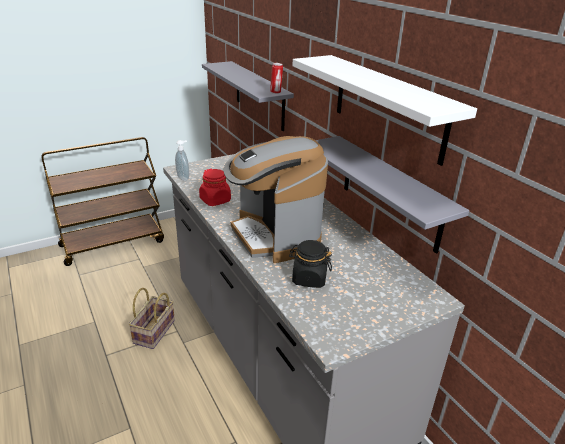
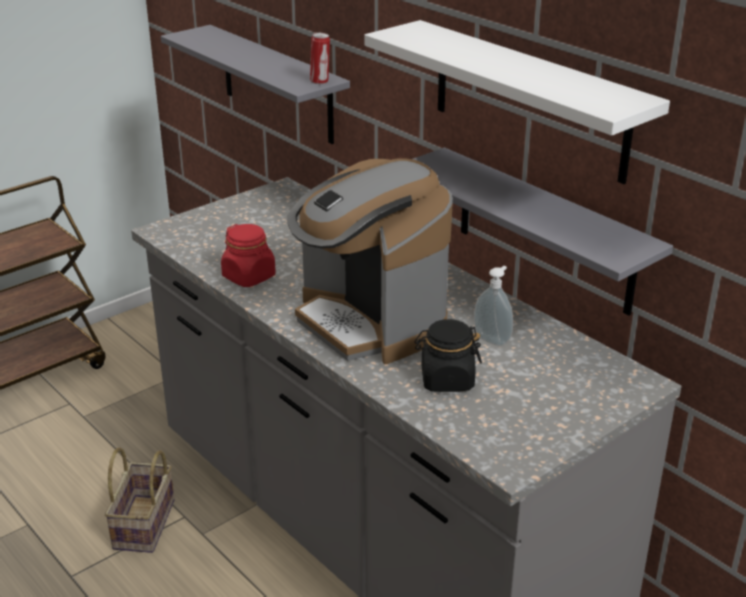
camera: 10 degrees left, 0 degrees up
soap dispenser [175,140,189,181] -> soap dispenser moved to [474,266,513,346]

